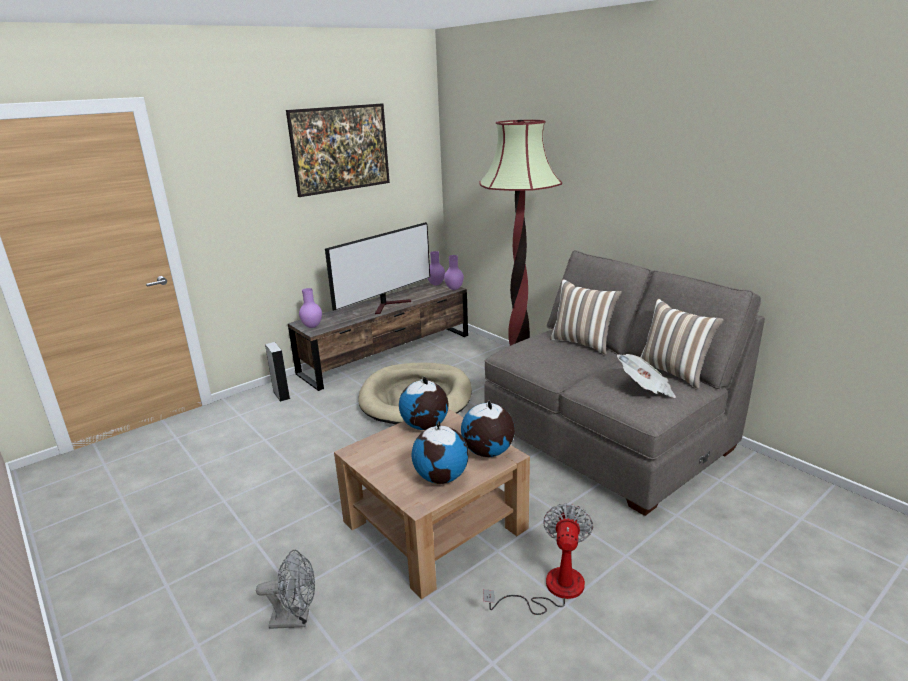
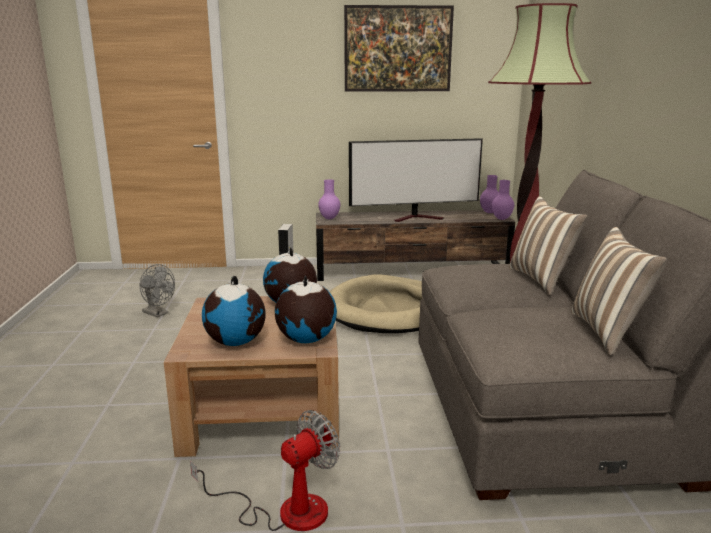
camera: 35 degrees right, 5 degrees down
grey fan [256,550,315,629] -> grey fan moved to [140,264,175,317]
newspaper [617,354,676,398] -> none

